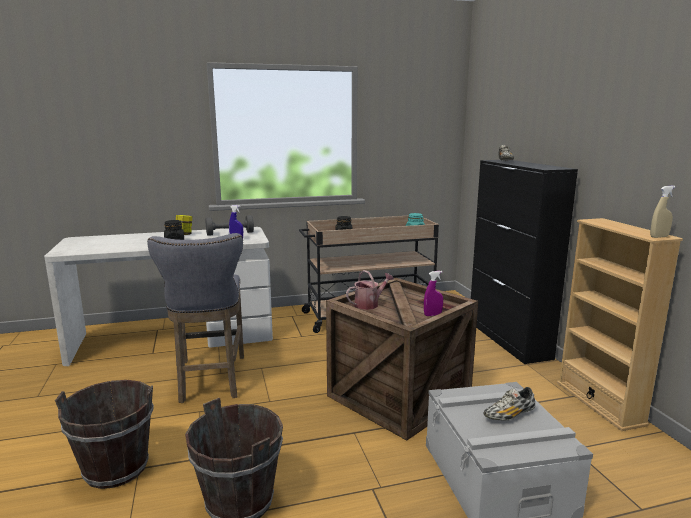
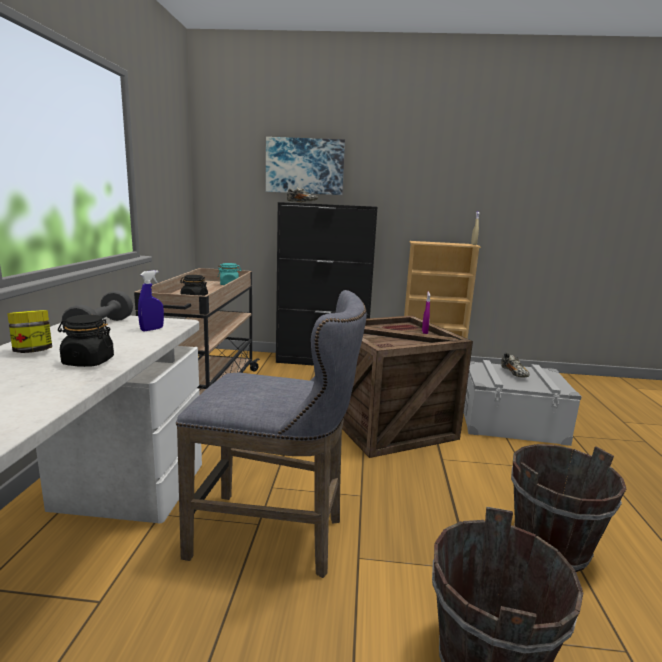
camera: 70 degrees left, 0 degrees up
watering can [346,270,394,310] -> none
none -> picture [266,137,345,195]

